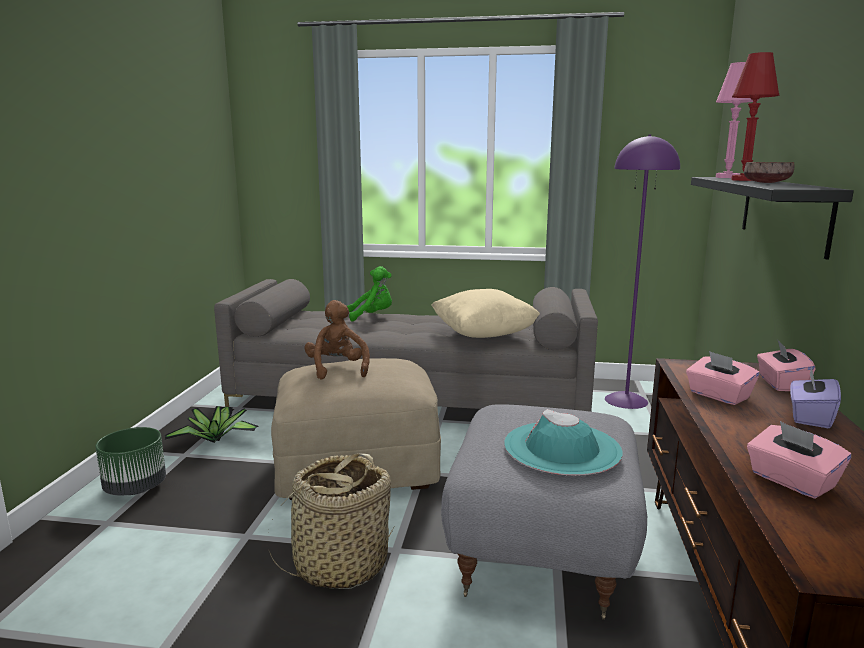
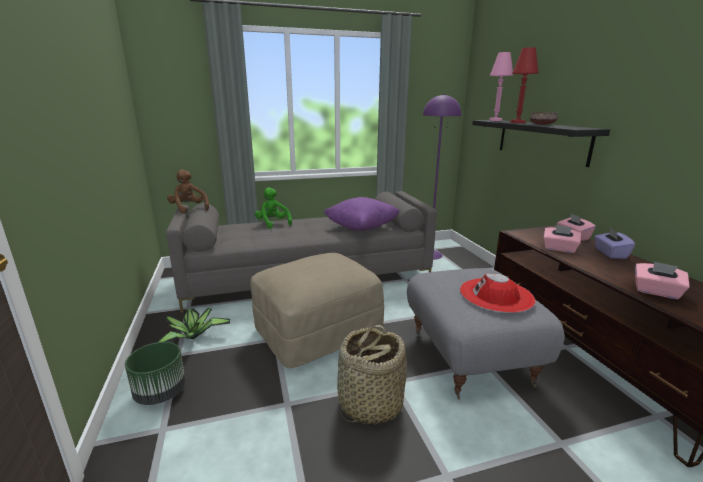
camera: 25 degrees left, 5 degrees up
brown plush toy [304,300,370,380] -> brown plush toy moved to [167,169,209,214]
green plush toy [347,266,392,321] -> green plush toy turned 90 degrees counterclockwise [255,187,292,229]
beige pillow [431,289,540,338] -> purple pillow [323,197,400,231]
turquoise hat [504,409,623,475] -> red hat [460,273,535,313]

